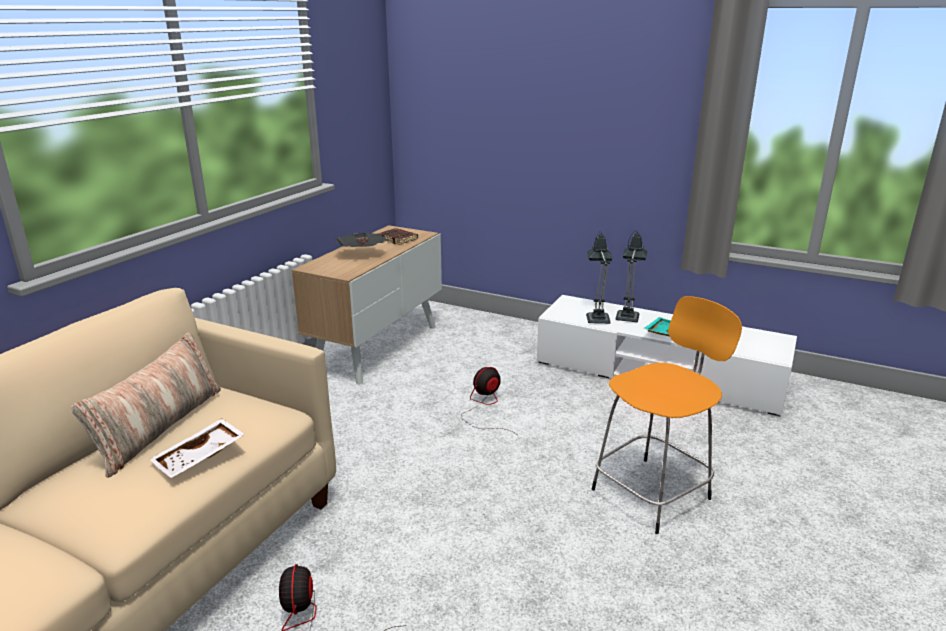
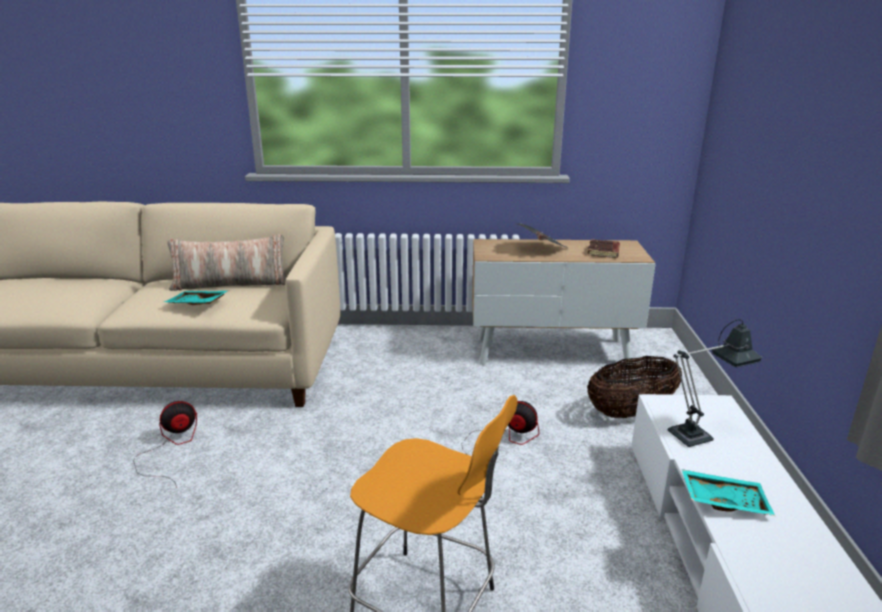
camera: 65 degrees right, 0 degrees up
white tray [149,418,245,478] -> turquoise tray [164,291,228,305]
table lamp [615,230,647,322] -> none
none -> basket [587,356,682,418]

